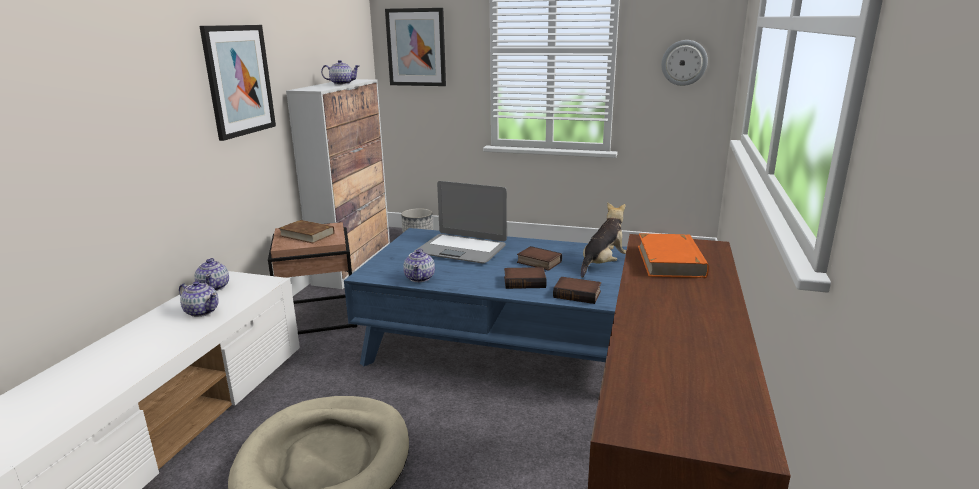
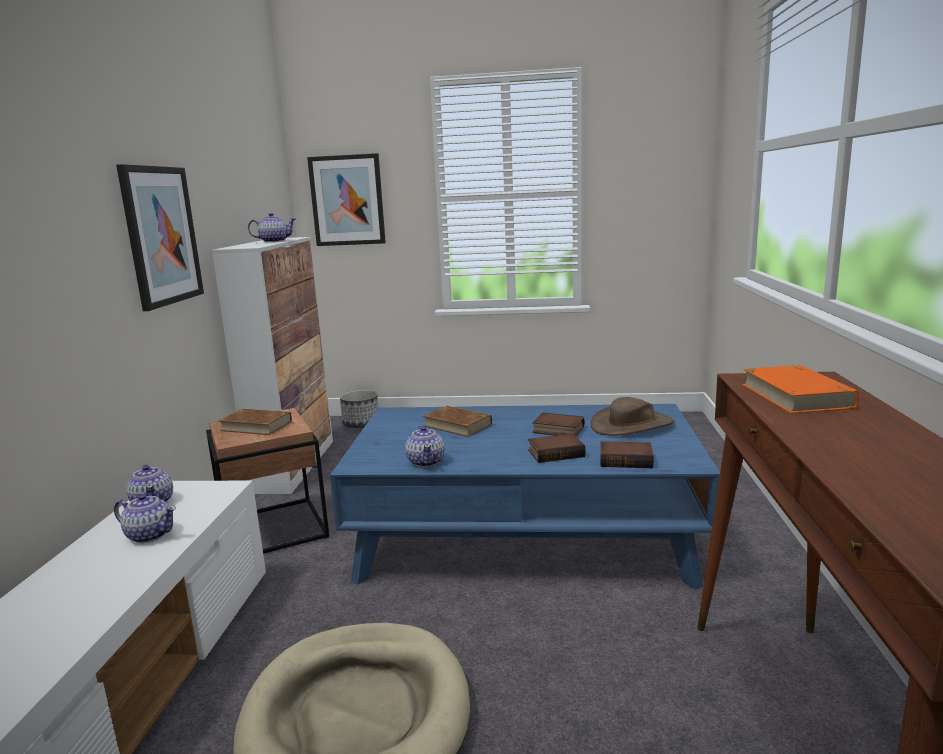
camera: 10 degrees left, 5 degrees down
laptop [414,181,507,263] -> brown book [423,406,492,437]
plush toy [581,202,626,278] -> brown hat [590,397,675,436]
wall clock [661,40,708,86] -> none

